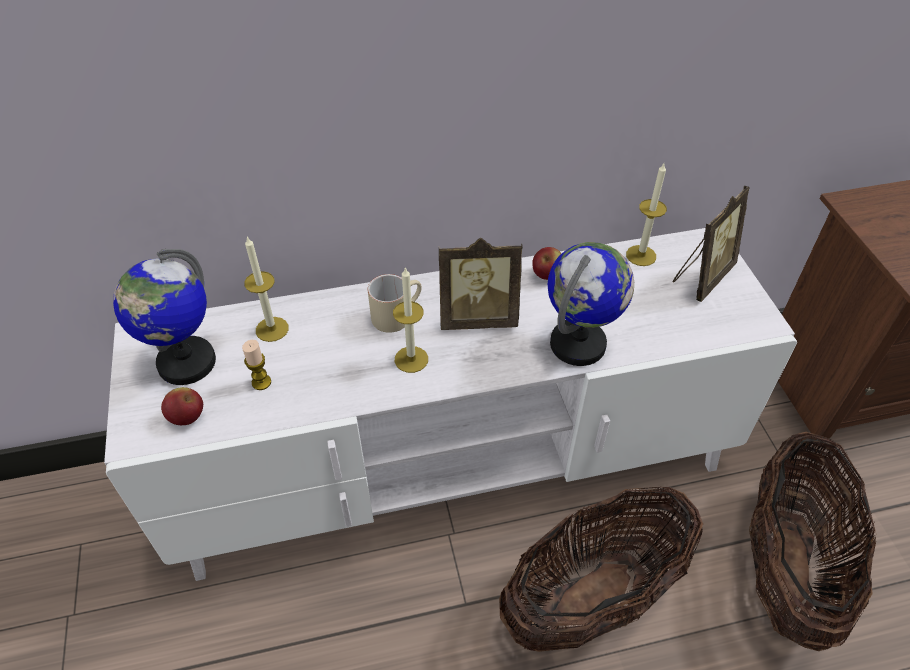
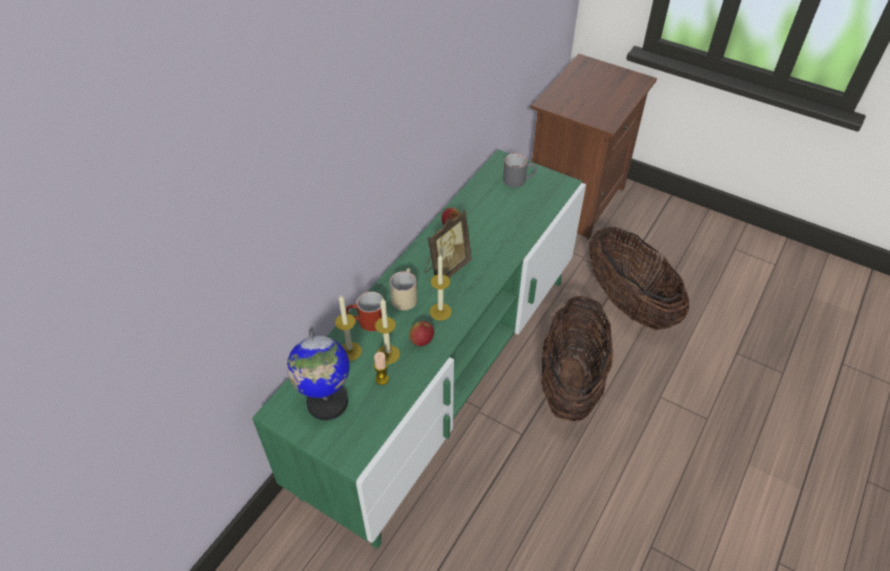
camera: 45 degrees left, 0 degrees up
white tv stand [104,228,797,581] -> green tv stand [252,149,586,549]
apple [161,387,203,425] -> apple moved to [409,321,434,346]
globe [548,242,634,366] -> none
candle [626,164,667,266] -> candle moved to [375,298,400,364]
picture frame [673,186,750,302] -> grey mug [503,153,537,187]
none -> red mug [346,291,384,331]

